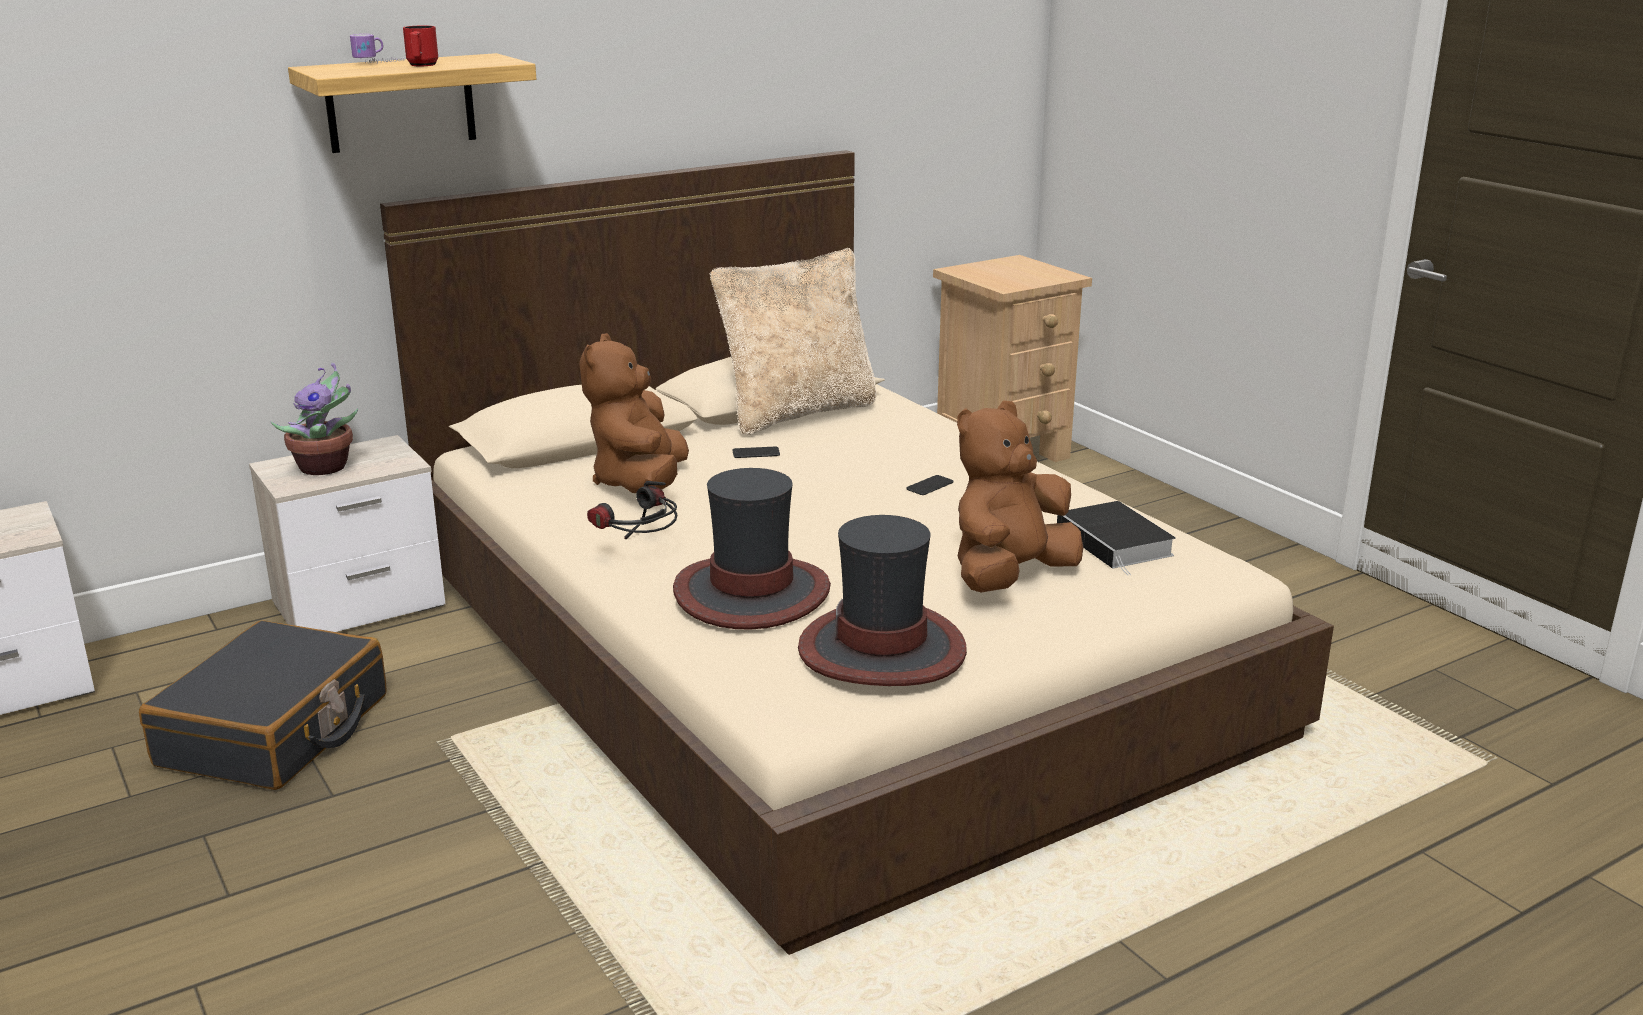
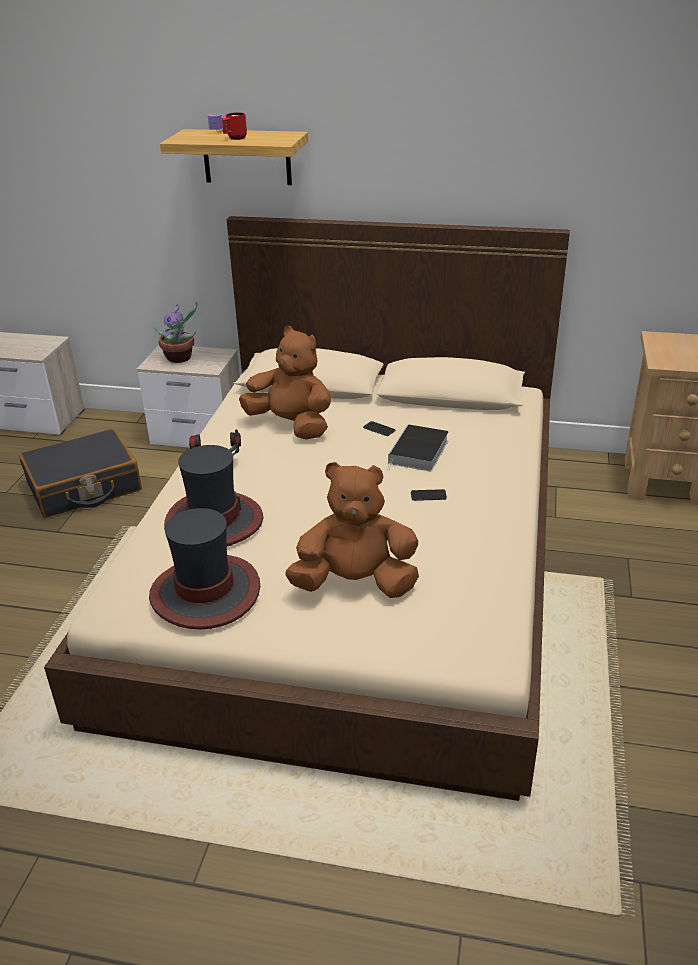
camera: 45 degrees right, 10 degrees up
brown plush toy [579,333,689,493] -> brown plush toy turned 75 degrees clockwise [239,326,331,439]
beige pillow [710,248,877,435] -> none
book [1057,501,1176,575] -> book moved to [387,424,449,472]

